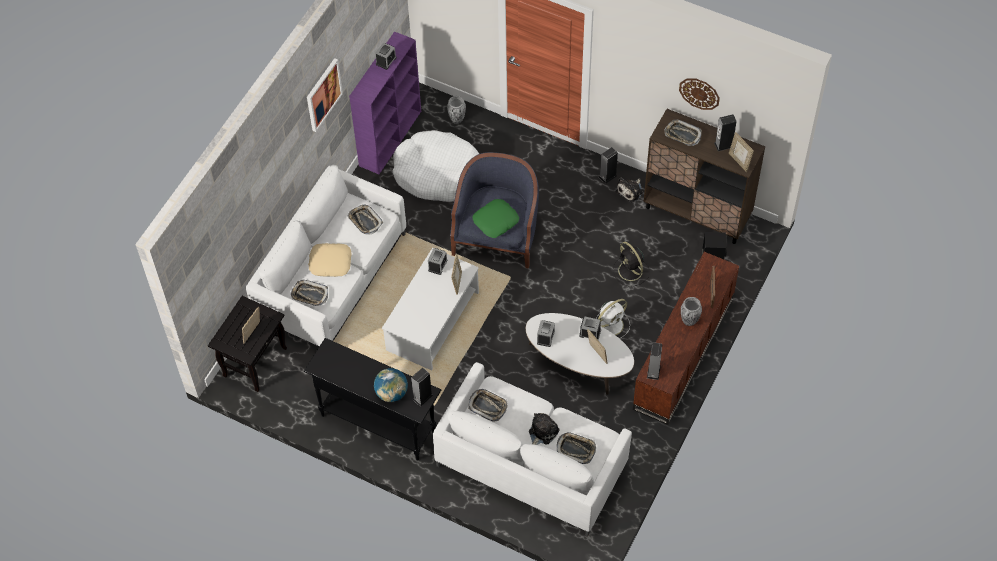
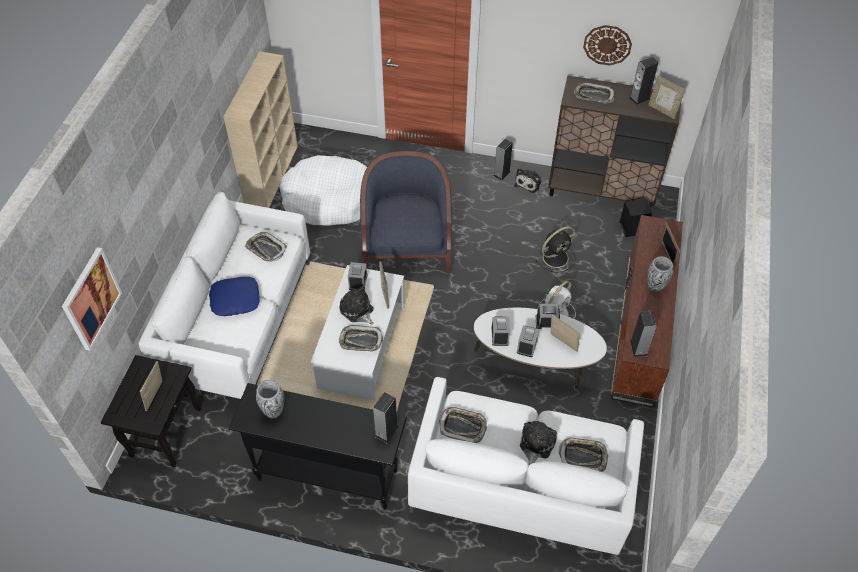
camera: 15 degrees left, 5 degrees down
tray [291,280,328,306] -> tray moved to [339,325,383,352]
picture [307,58,343,132] -> picture moved to [62,247,122,351]
beige pillow [308,243,352,277] -> blue pillow [209,276,260,316]
purple bookcase [349,31,421,174] -> beige bookcase [223,51,298,208]
globe [374,368,408,402] -> none
alarm clock [375,42,396,70] -> alarm clock moved to [517,325,539,357]
vase [447,96,466,124] -> vase moved to [256,380,284,419]
green pillow [472,199,519,238] -> none
black fan [613,242,650,287] -> black fan turned 75 degrees counterclockwise [536,227,576,273]
none -> plush toy [339,286,373,324]

